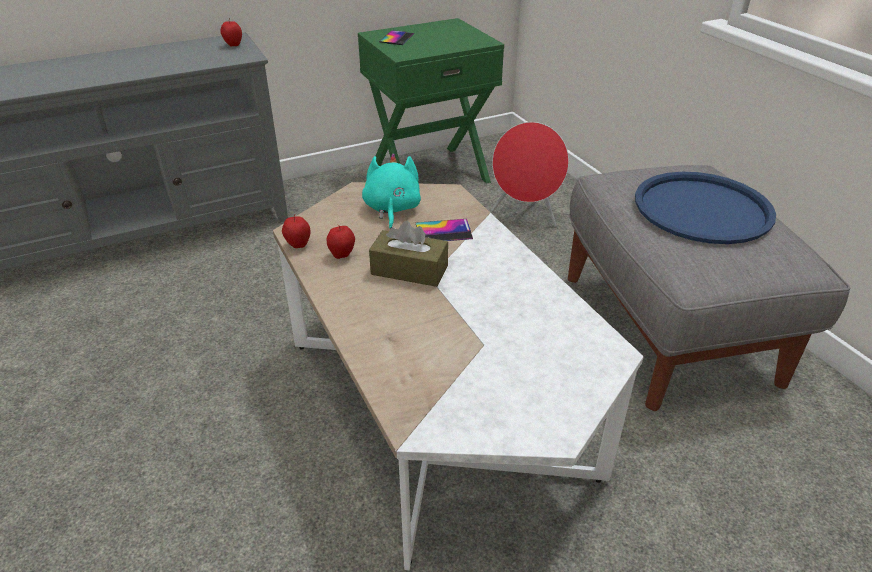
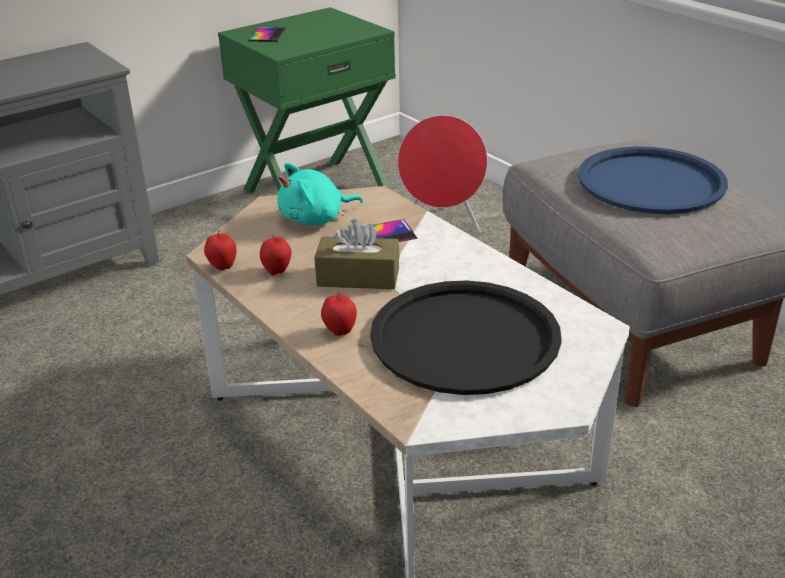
camera: 10 degrees left, 5 degrees down
apple [220,18,242,46] -> apple moved to [321,292,357,336]
turquoise plush toy [362,153,421,229] -> turquoise plush toy turned 105 degrees counterclockwise [277,163,363,225]
none -> black tray [370,281,562,395]

